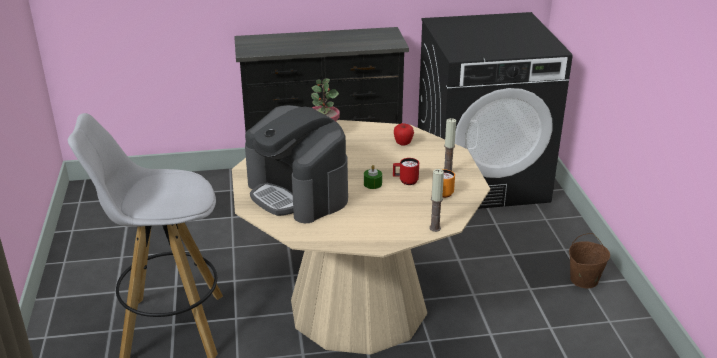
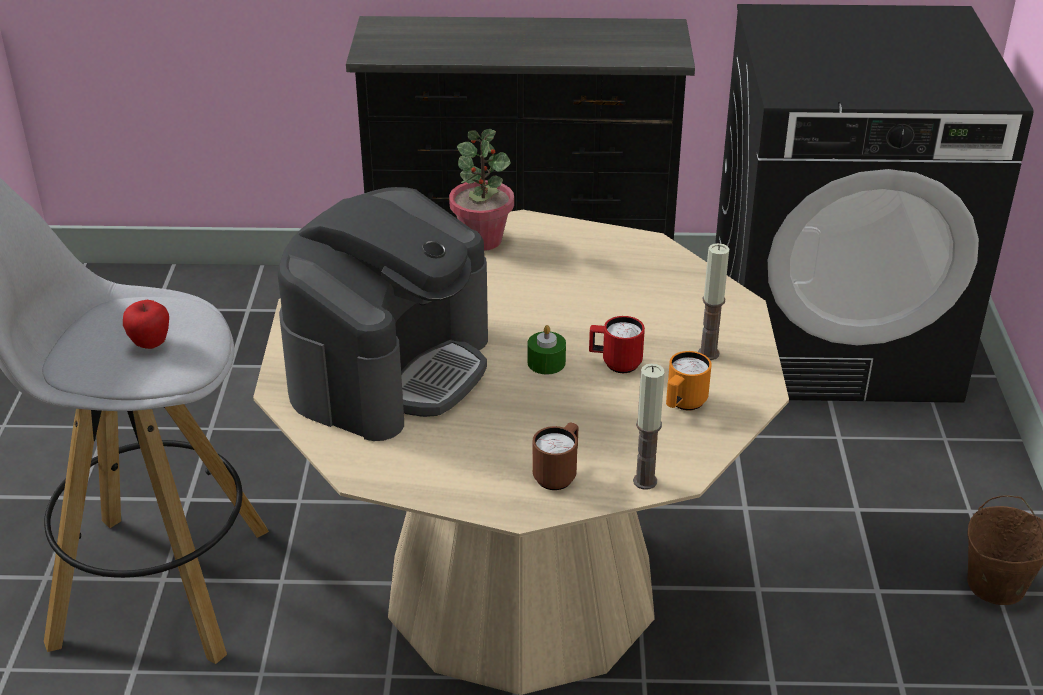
camera: 10 degrees right, 5 degrees up
coffee machine [245,105,348,223] -> coffee machine turned 120 degrees counterclockwise [278,187,488,441]
apple [394,123,414,146] -> apple moved to [123,300,169,349]
none -> brown mug [532,423,578,490]

